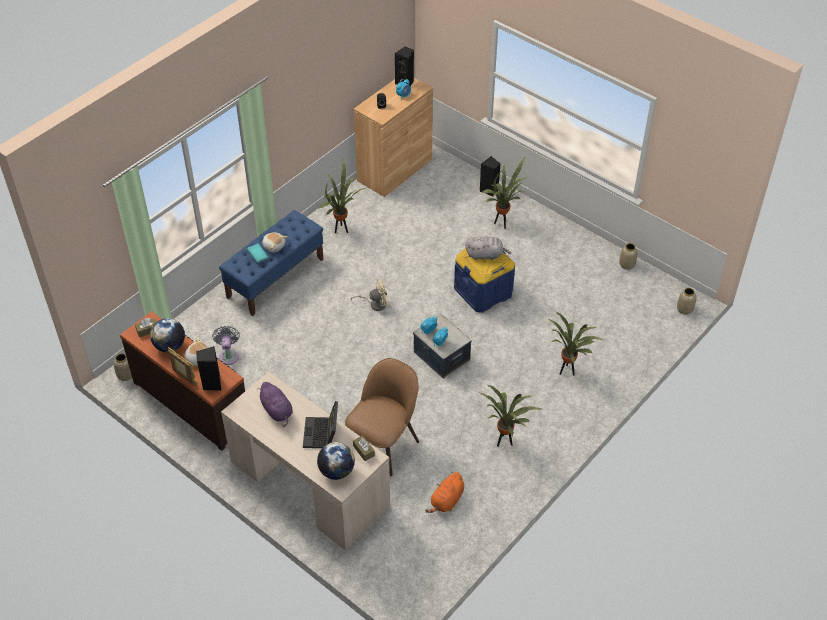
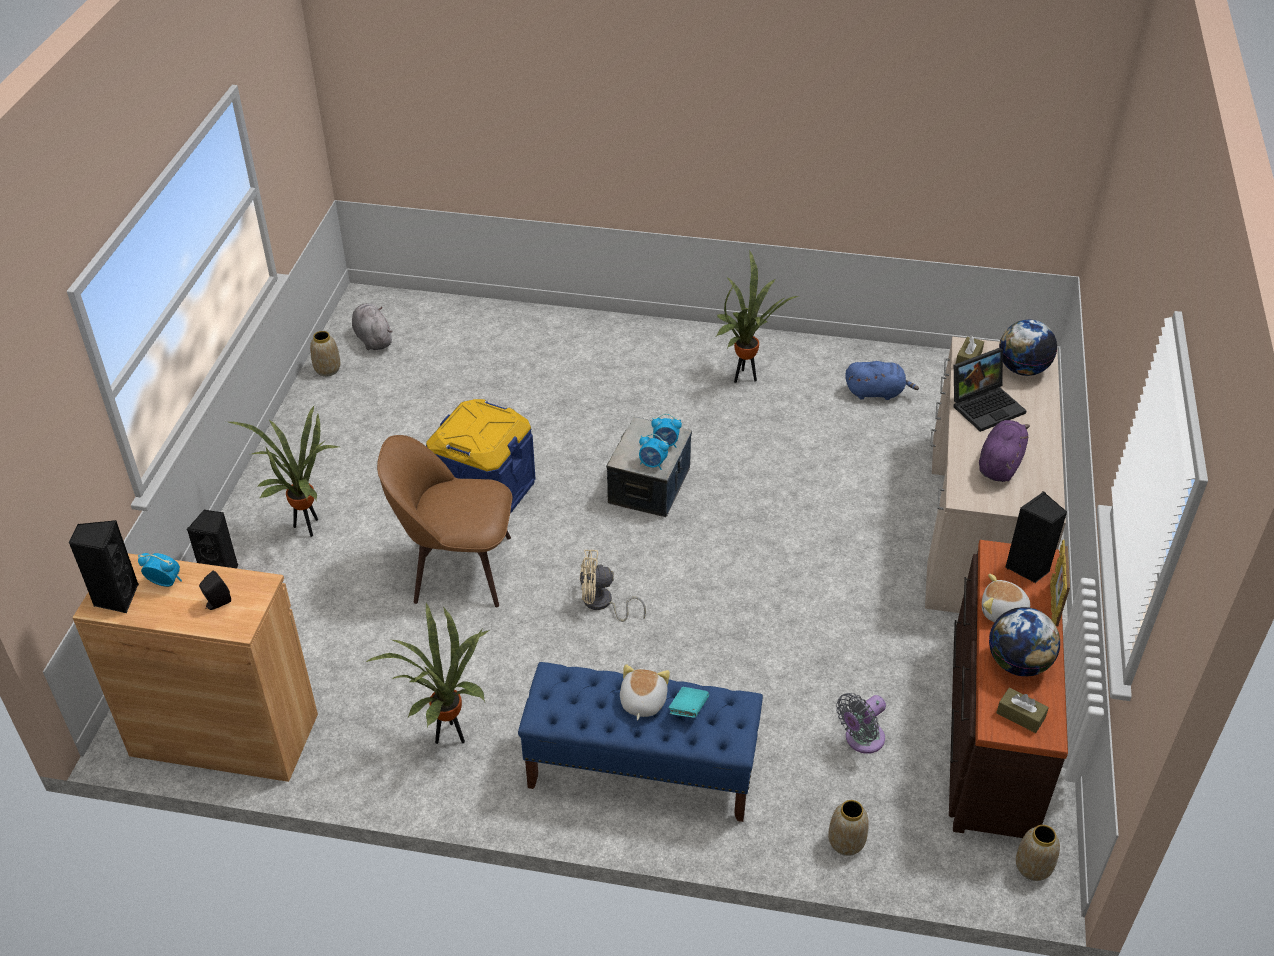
camera: 120 degrees left, 5 degrees down
brown chair [345,358,419,476] -> brown chair moved to [377,435,512,607]
beige fan [351,279,390,311] -> beige fan turned 45 degrees counterclockwise [580,550,646,622]
orange plush toy [425,472,464,513] -> blue plush toy [845,361,919,400]
grey plush toy [465,236,511,260] -> grey plush toy moved to [352,303,392,350]
potted plant [547,312,604,376] -> none
vase [677,288,696,315] -> vase moved to [828,800,869,856]

